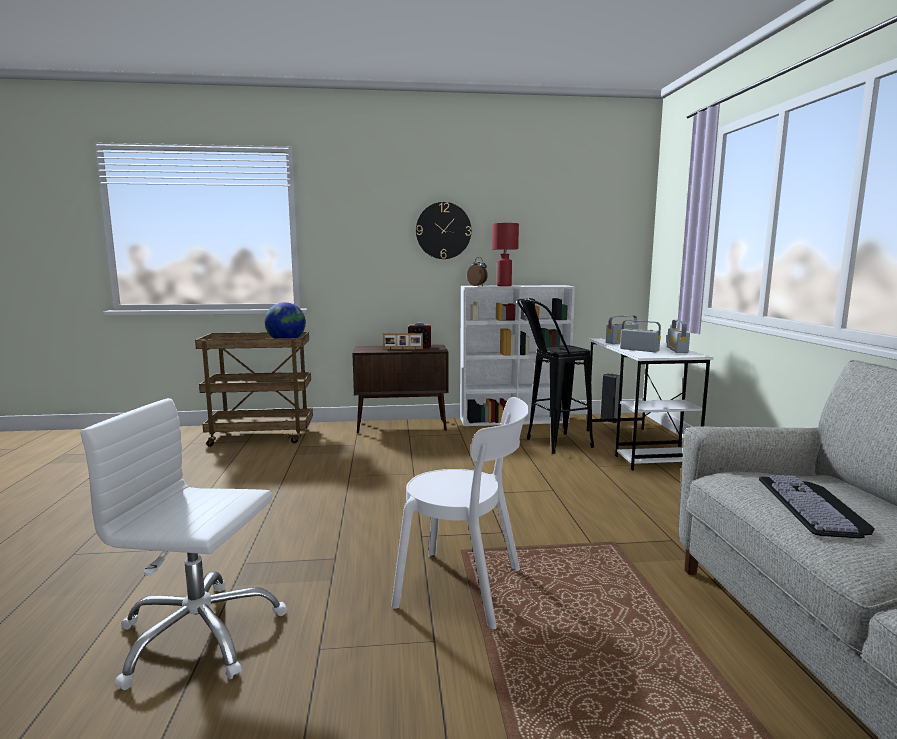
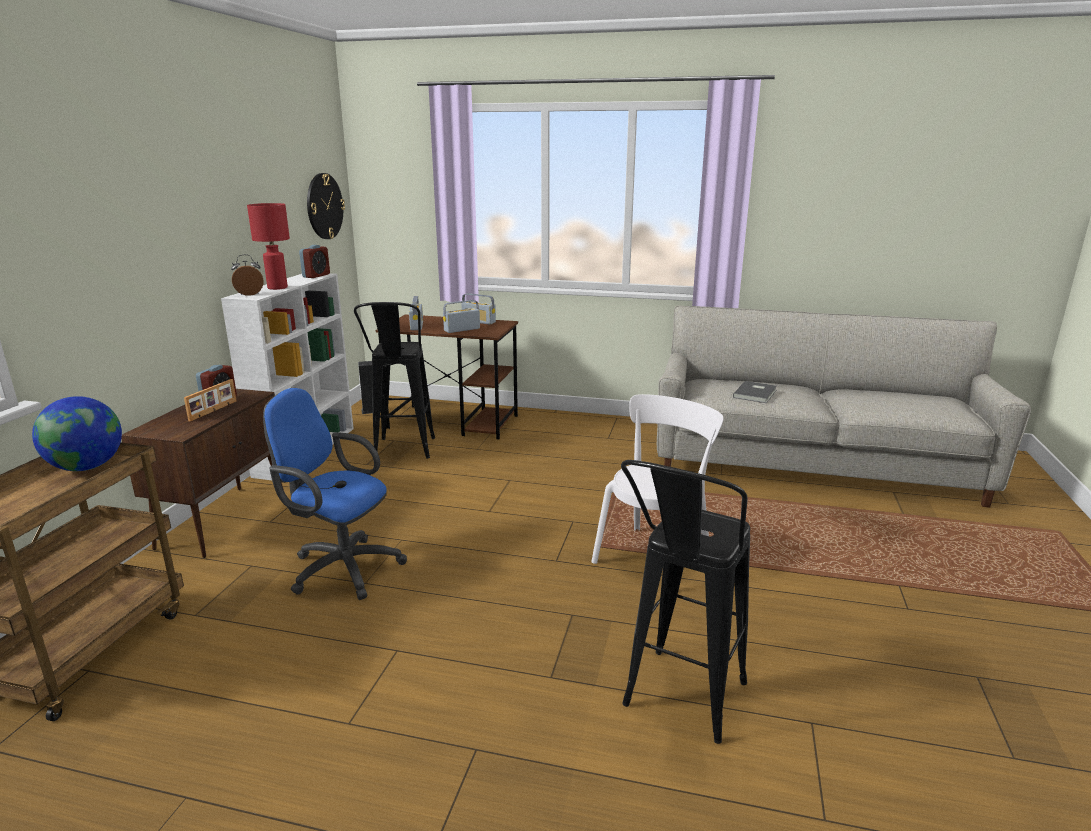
camera: 70 degrees left, 10 degrees up
white office chair [80,398,287,690] -> black stool [621,460,750,744]
wall clock [416,202,471,259] -> wall clock moved to [307,173,345,239]
white desk [587,339,713,471] -> brown desk [376,315,518,440]
keyboard [759,475,875,539] -> grey book [733,381,777,403]
none -> blue office chair [263,388,407,600]
none -> alarm clock [299,245,330,278]

